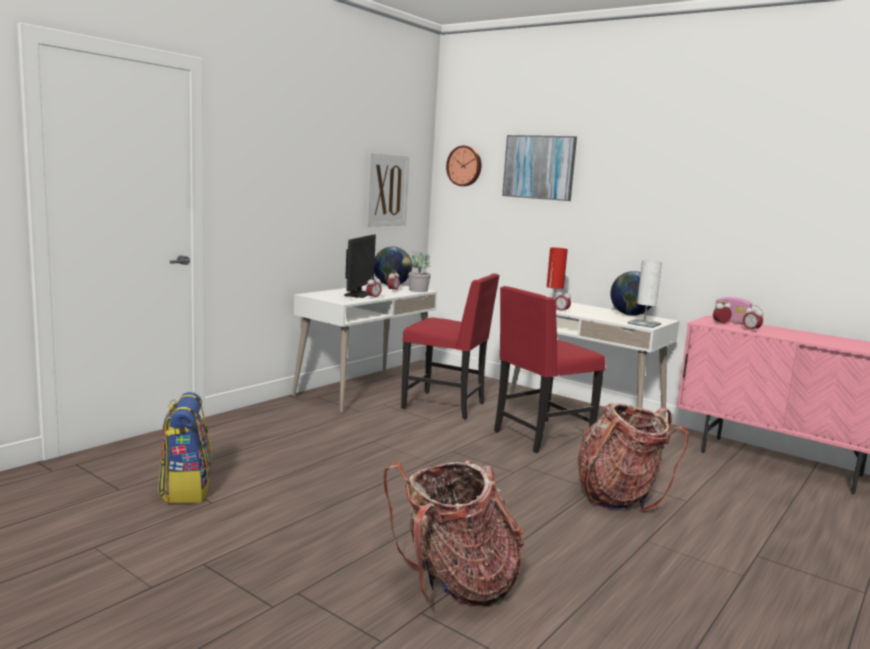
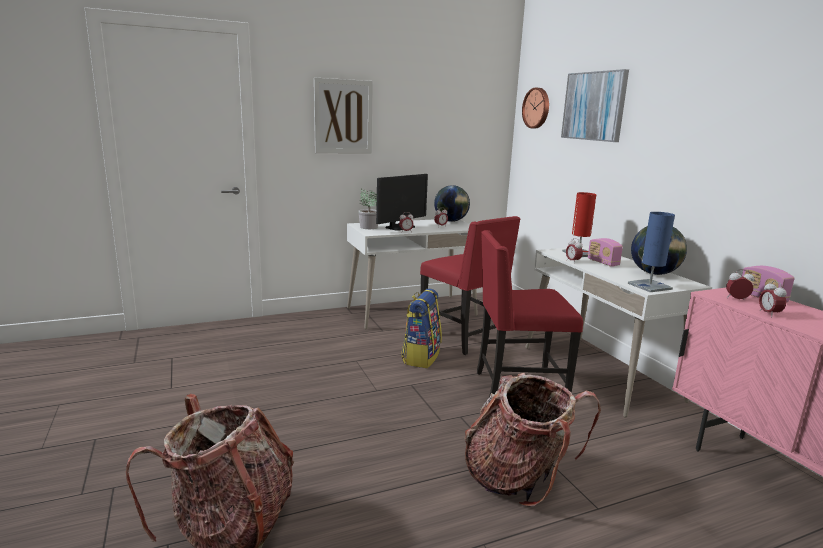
camera: 30 degrees right, 5 degrees up
backpack [158,392,212,504] -> backpack moved to [401,288,442,368]
picture [366,152,410,226] -> picture moved to [314,77,373,154]
potted plant [408,252,431,292] -> potted plant moved to [358,189,378,229]
white table lamp [627,260,662,328] -> blue table lamp [628,212,675,292]
none -> radio [588,238,623,267]

